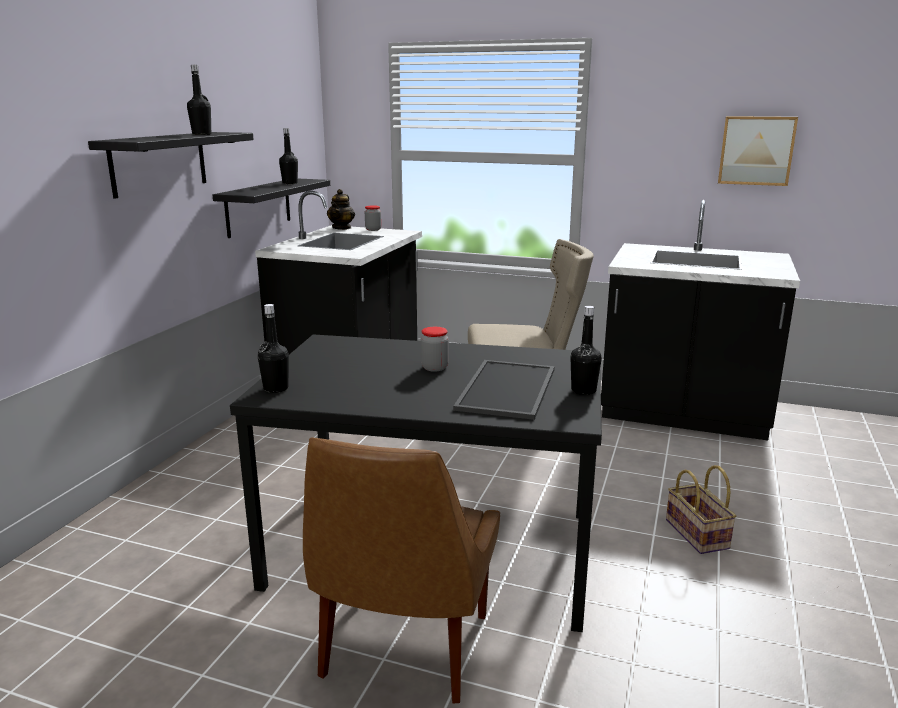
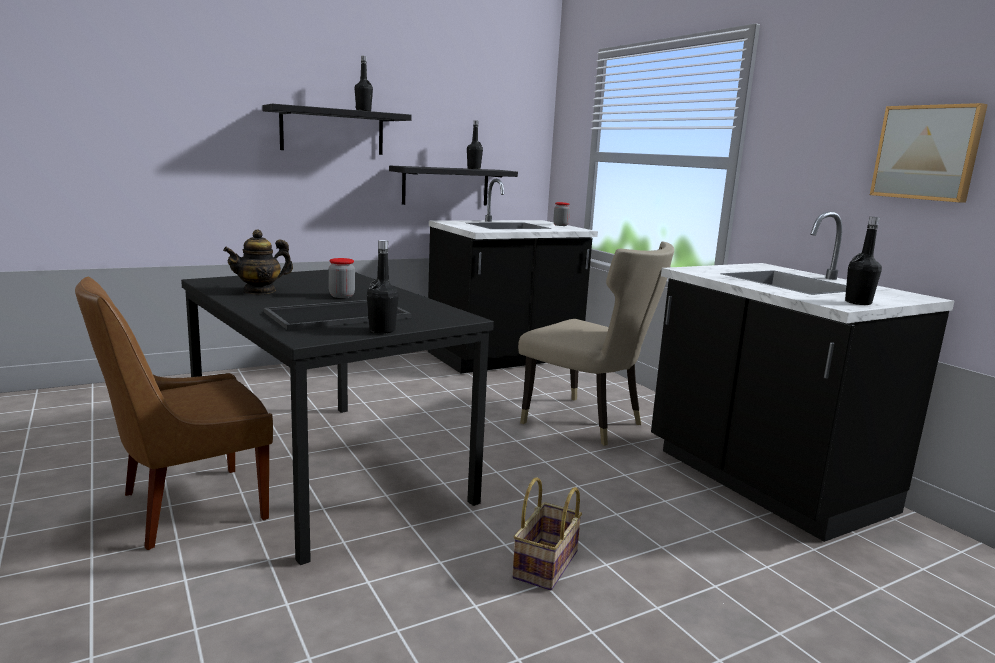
camera: 40 degrees right, 5 degrees down
black bottle [258,304,289,393] -> black bottle moved to [845,217,882,305]
teapot [327,189,355,230] -> teapot moved to [223,230,293,294]

